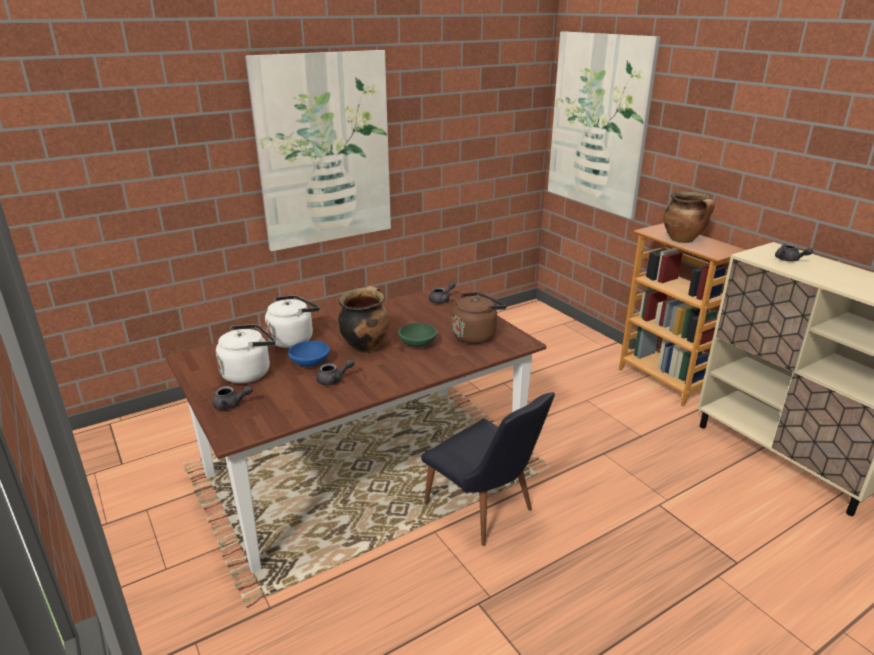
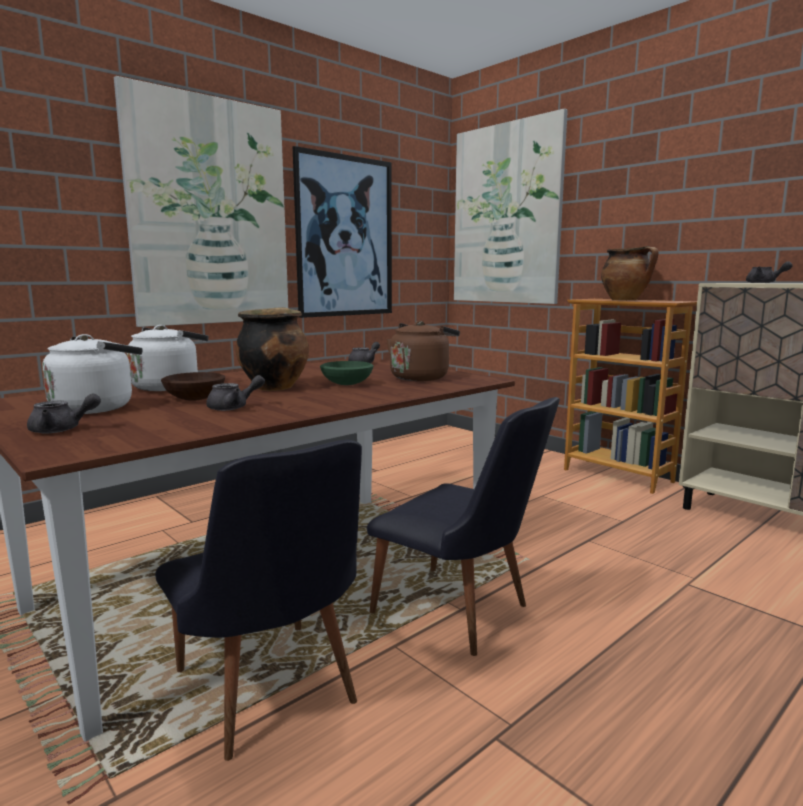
camera: 10 degrees left, 15 degrees down
blue bowl [288,341,330,367] -> brown bowl [161,372,225,401]
none -> black chair [155,440,362,761]
none -> picture [293,146,392,318]

